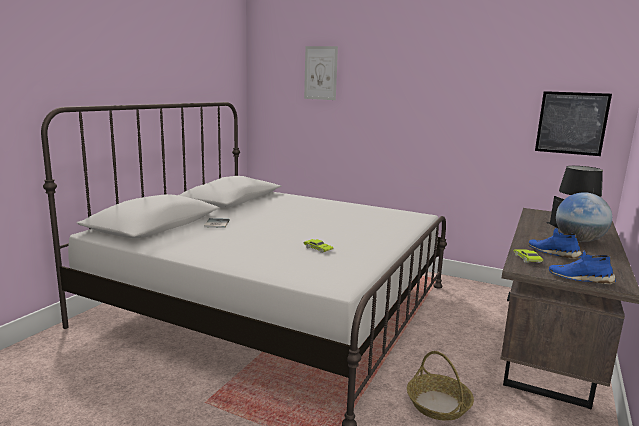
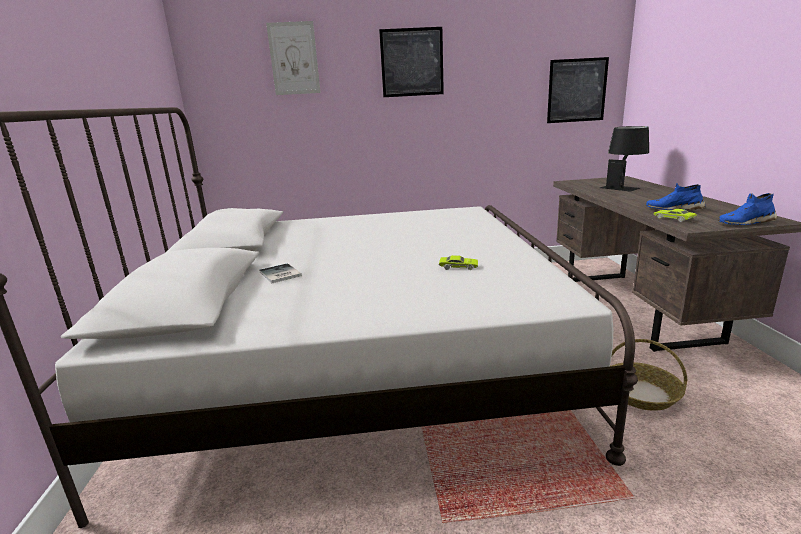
camera: 30 degrees left, 5 degrees up
globe [556,192,612,242] -> none
none -> picture [379,27,444,97]

